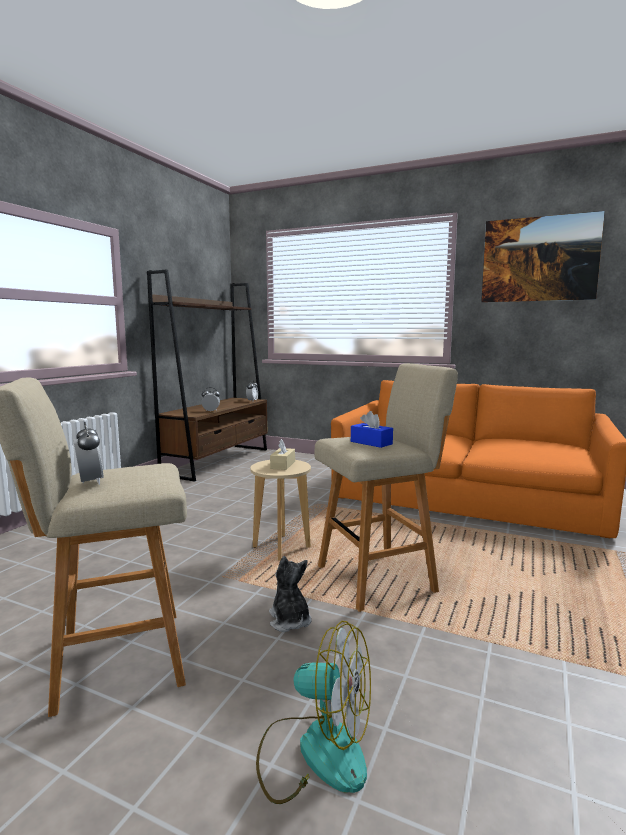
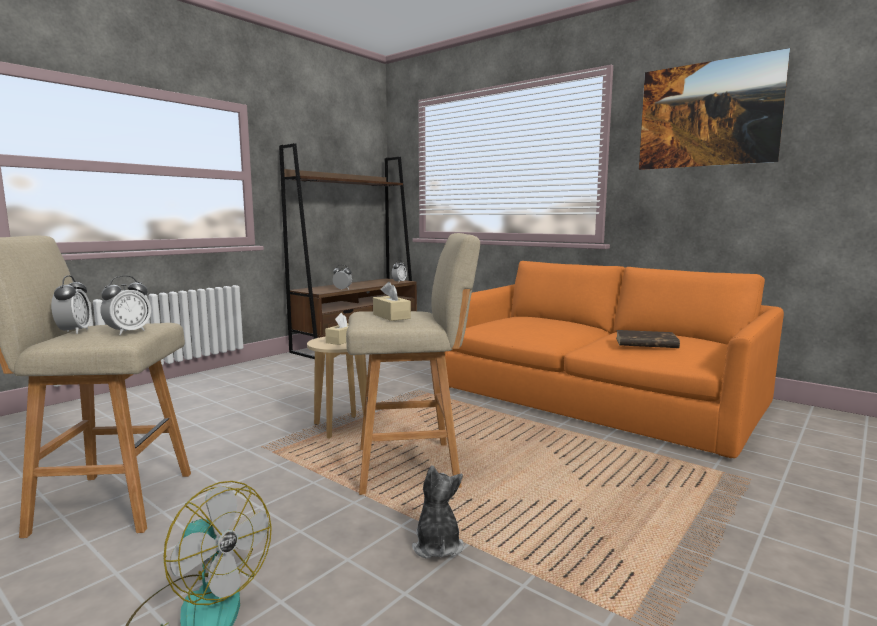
camera: 15 degrees right, 0 degrees up
plush toy [269,556,312,632] -> plush toy moved to [412,465,464,559]
blue tissue box [351,411,393,448] -> beige tissue box [373,282,411,321]
none -> alarm clock [100,276,151,335]
none -> brown book [616,330,680,348]

